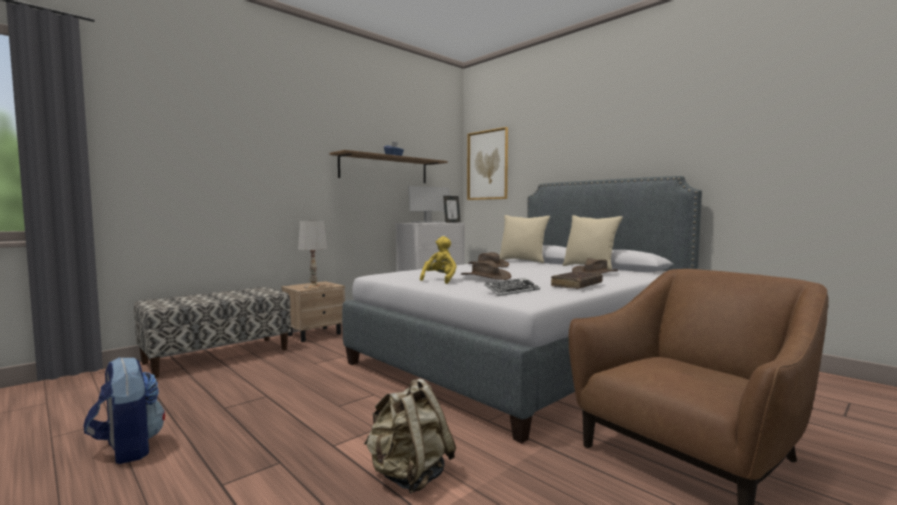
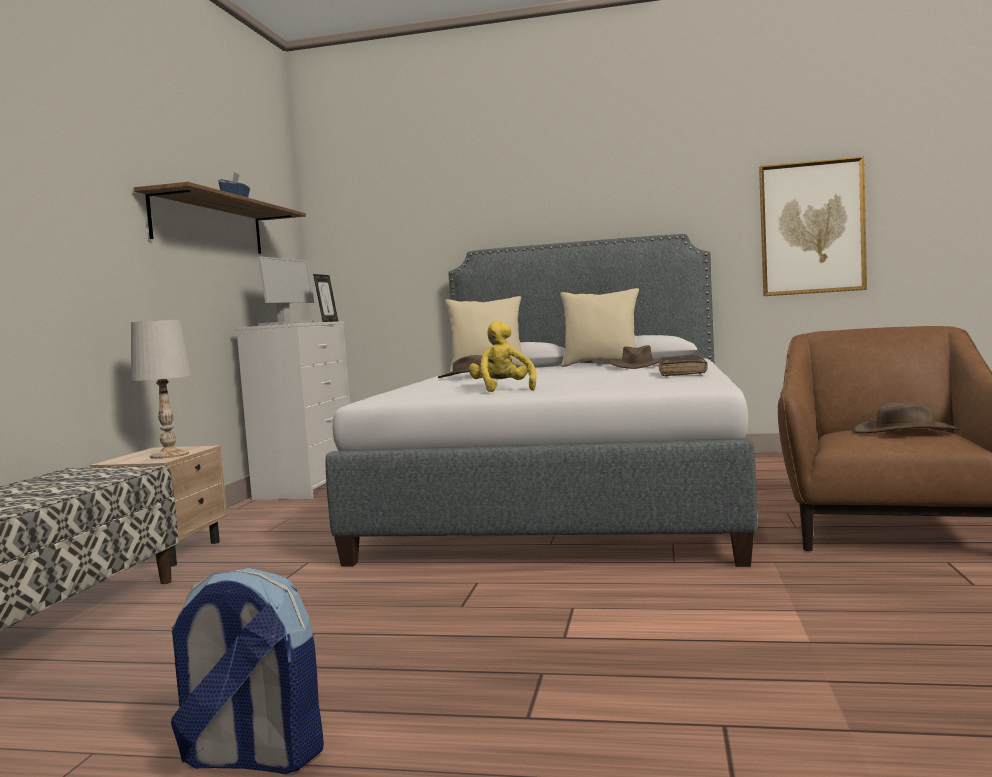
camera: 35 degrees left, 0 degrees up
beige backpack [364,379,456,494] -> none
brown hat [461,260,511,280] -> brown hat moved to [854,401,959,433]
picture [467,127,508,200] -> picture moved to [759,156,867,296]
keyboard [484,278,540,296] -> none

